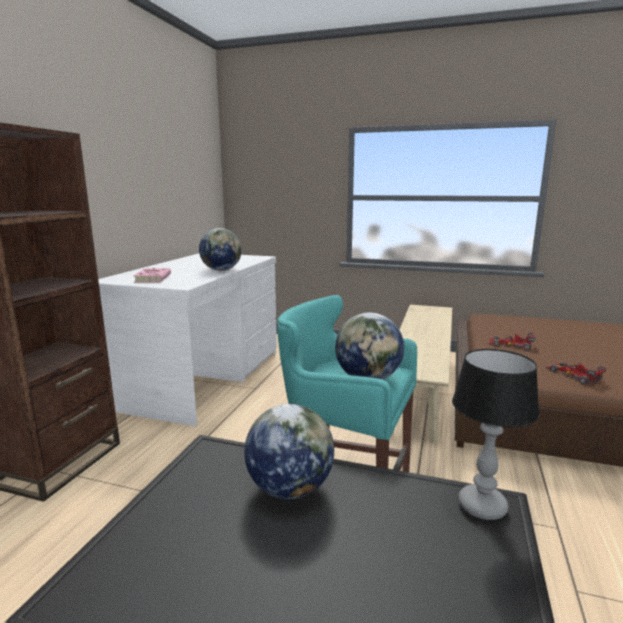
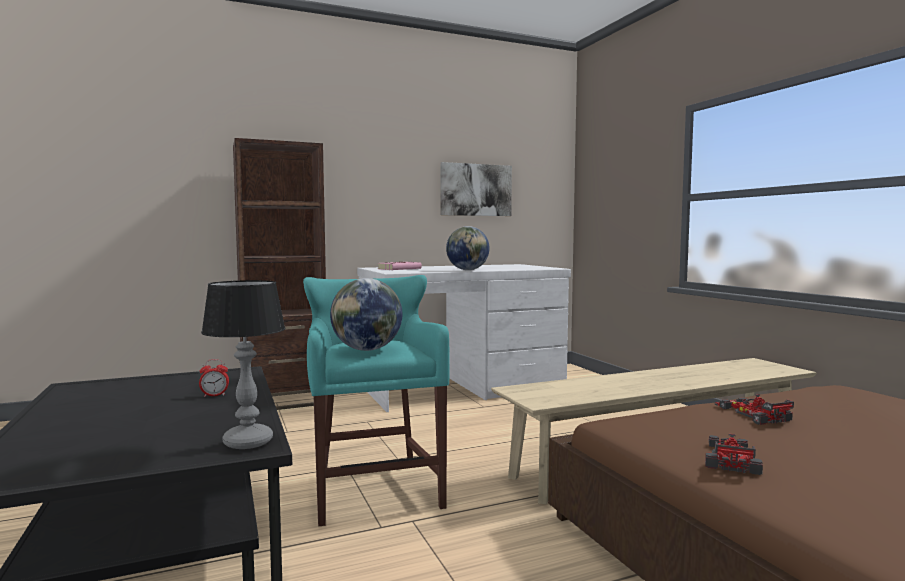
camera: 50 degrees right, 10 degrees down
globe [244,404,334,499] -> alarm clock [199,359,229,397]
none -> picture [440,162,512,216]

